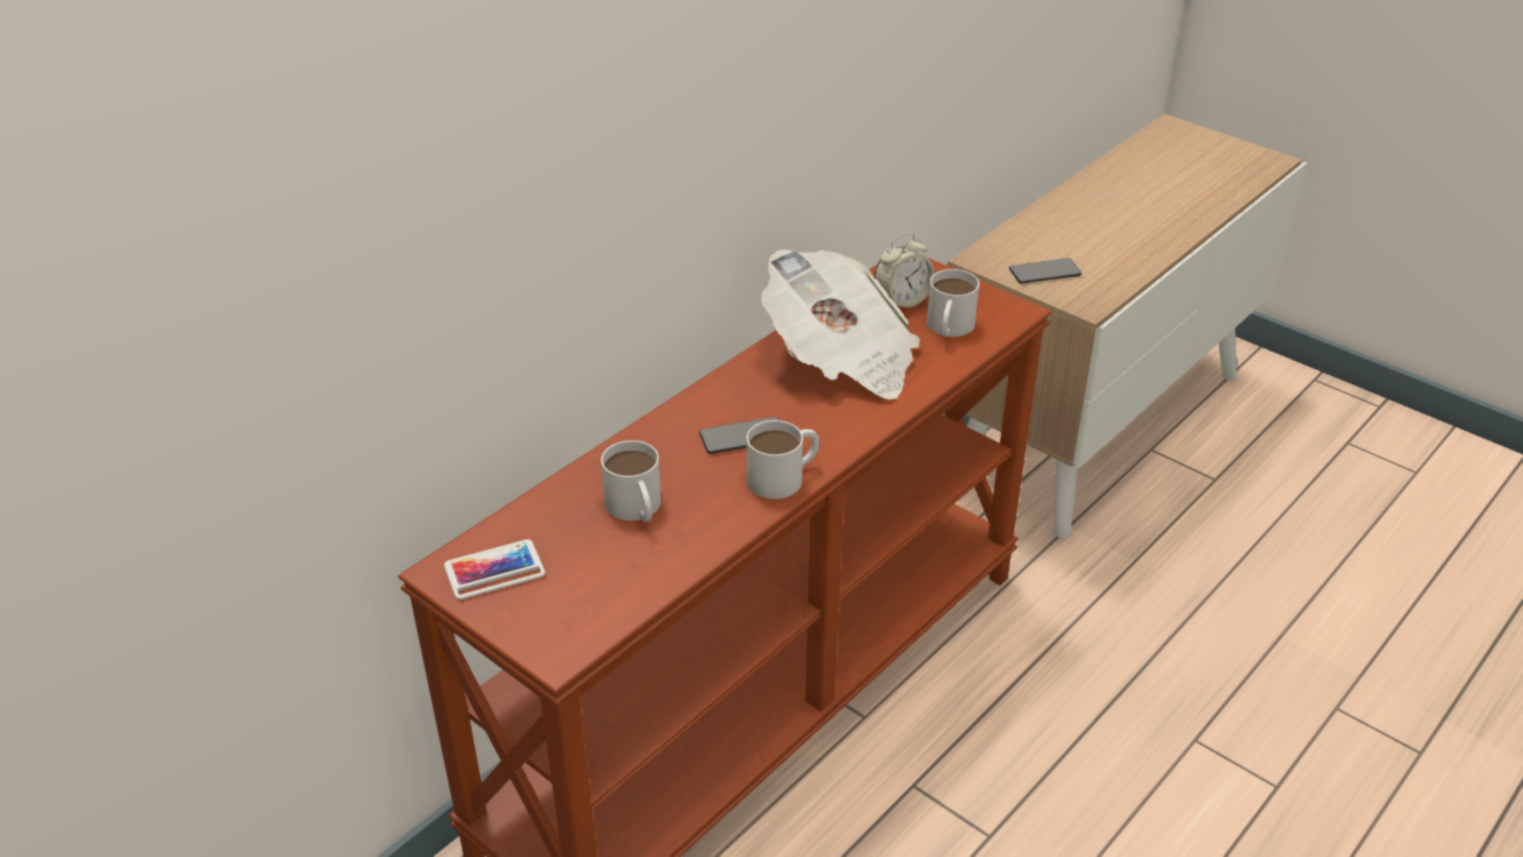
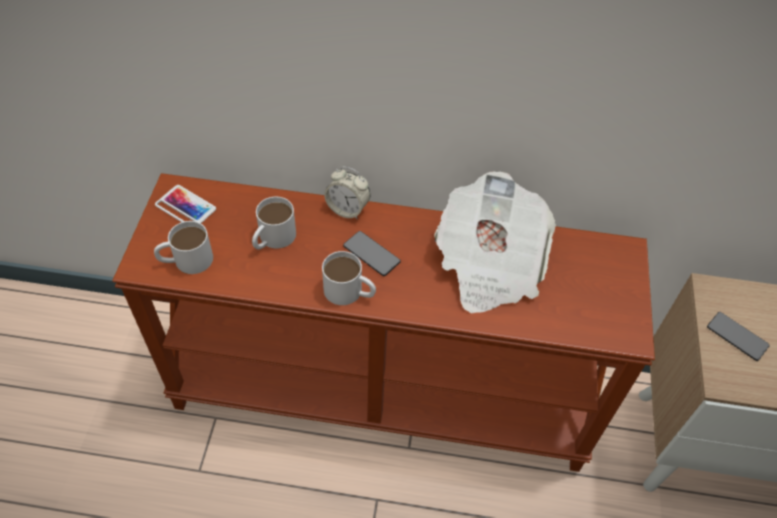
camera: 55 degrees right, 15 degrees up
alarm clock [874,233,935,308] -> alarm clock moved to [324,166,370,220]
white mug [927,269,979,337] -> white mug moved to [154,221,213,274]

